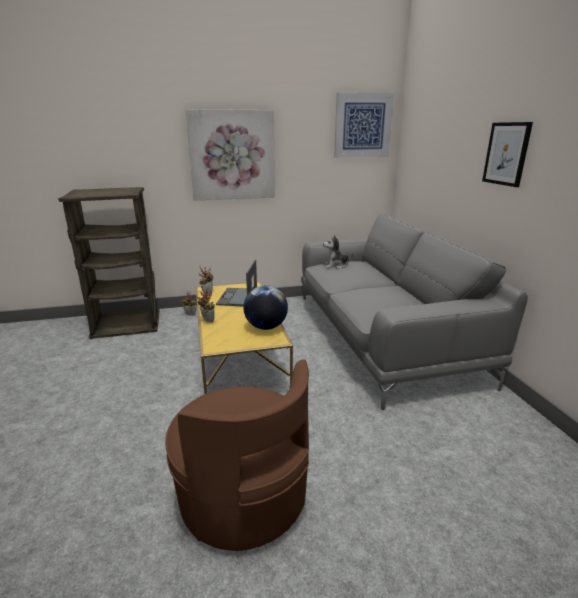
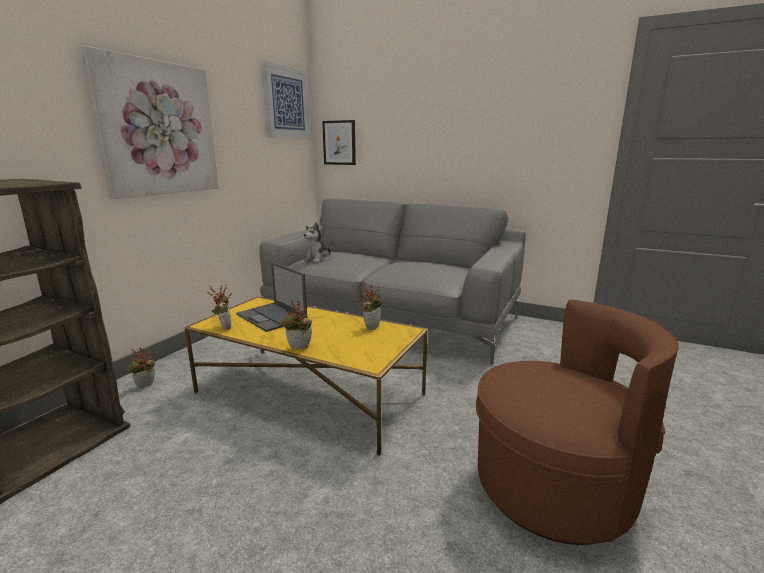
camera: 50 degrees left, 5 degrees down
globe [243,285,288,330] -> potted plant [361,282,383,330]
picture [482,122,533,187] -> picture moved to [322,120,356,165]

